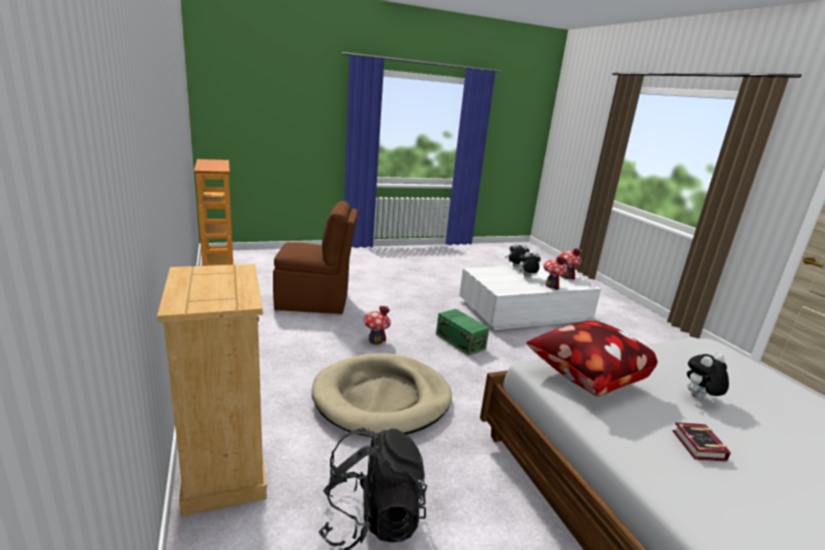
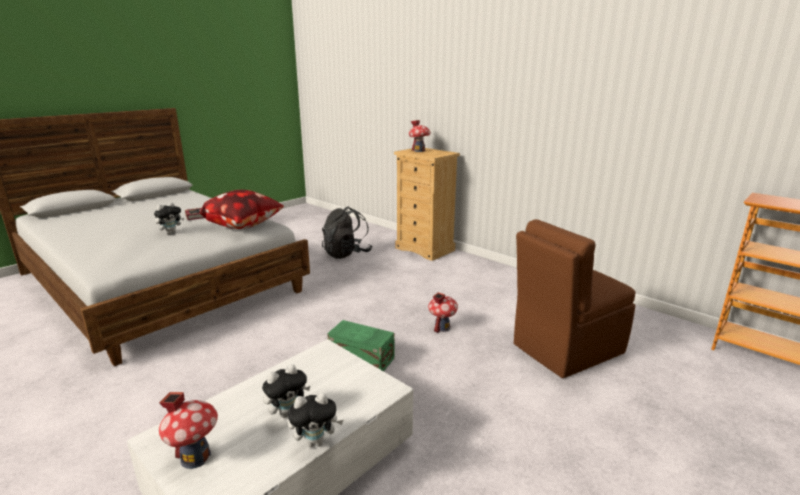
camera: 155 degrees right, 0 degrees up
beige dog bed [311,353,452,437] -> none
toy house [543,256,568,290] -> toy house moved to [409,120,431,152]

